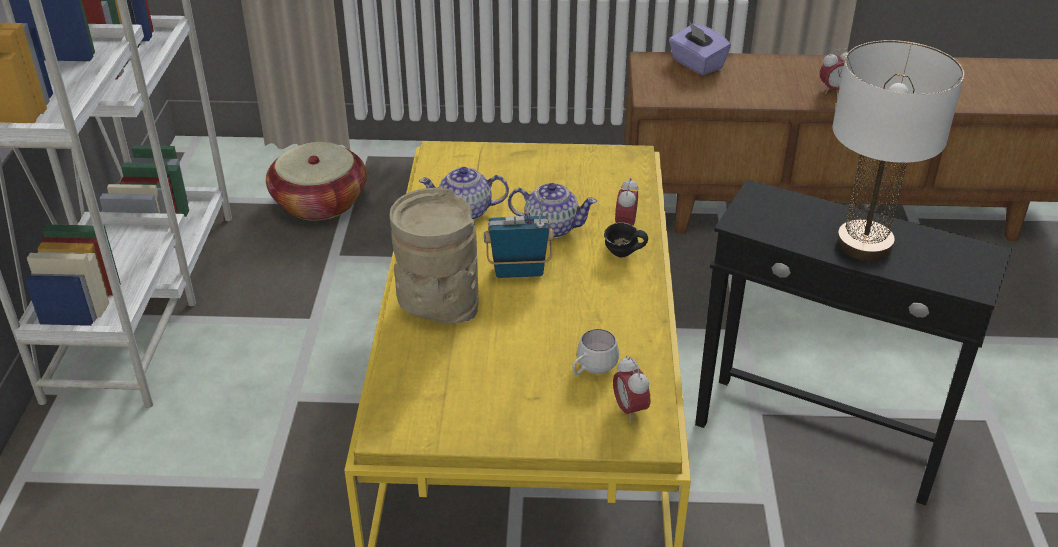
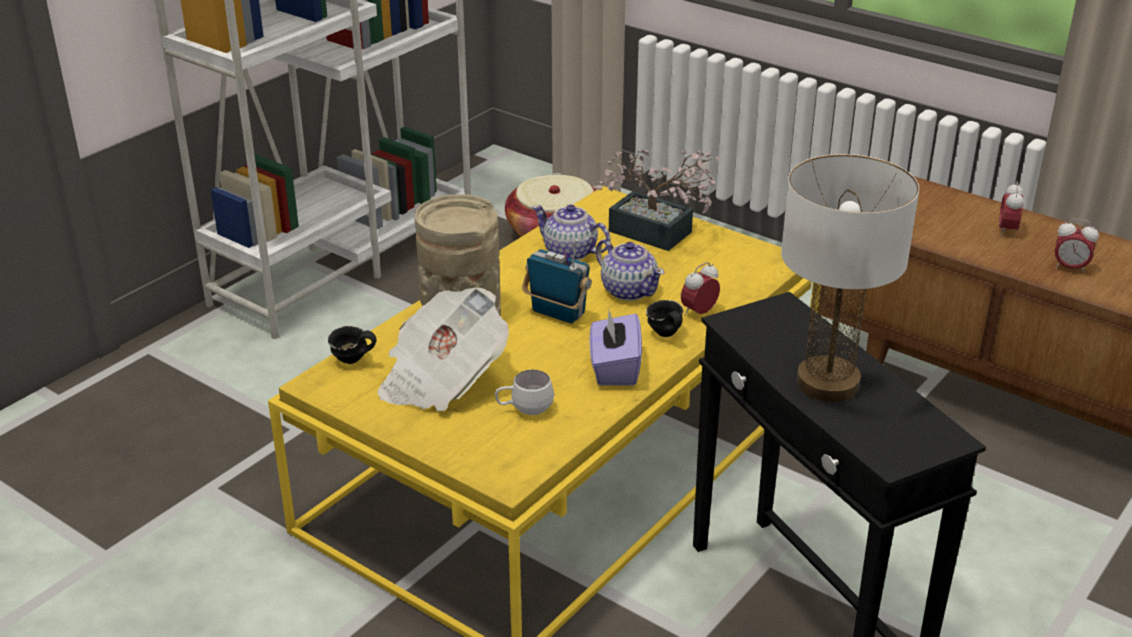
camera: 35 degrees right, 5 degrees down
alarm clock [613,356,650,423] -> alarm clock moved to [999,181,1024,237]
purple tissue box [669,22,731,75] -> purple tissue box moved to [590,311,642,386]
none -> black mug [328,325,377,364]
none -> newspaper [377,288,509,412]
none -> potted plant [594,150,721,251]

